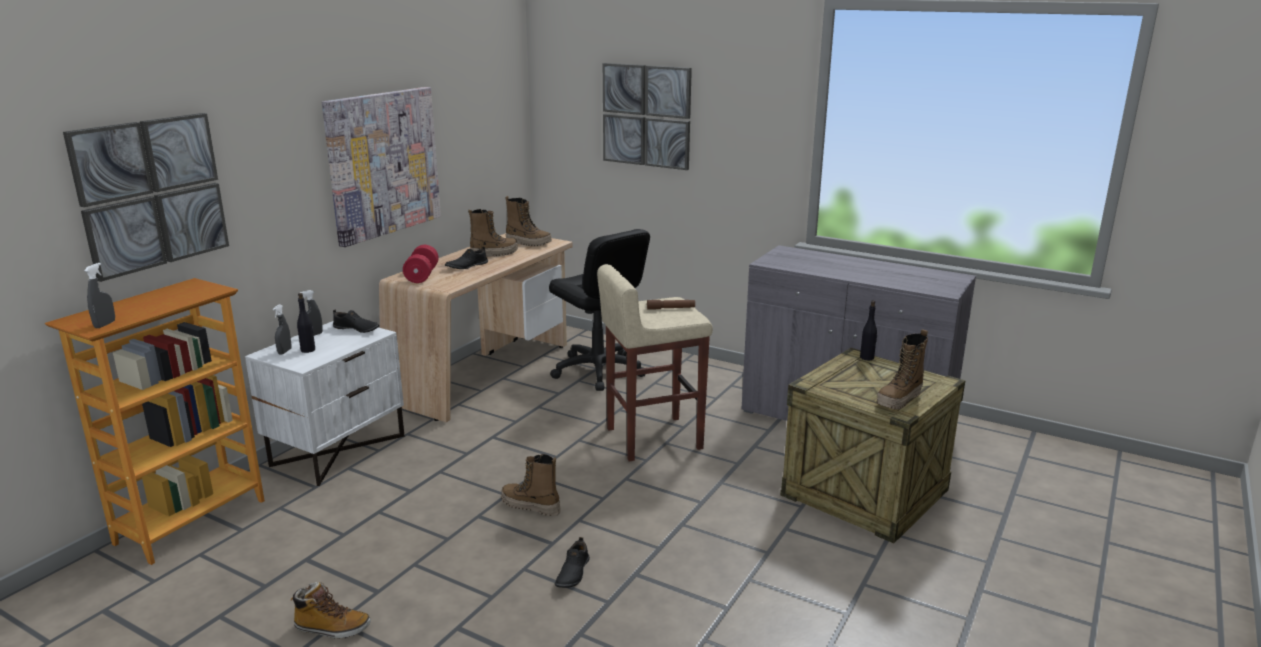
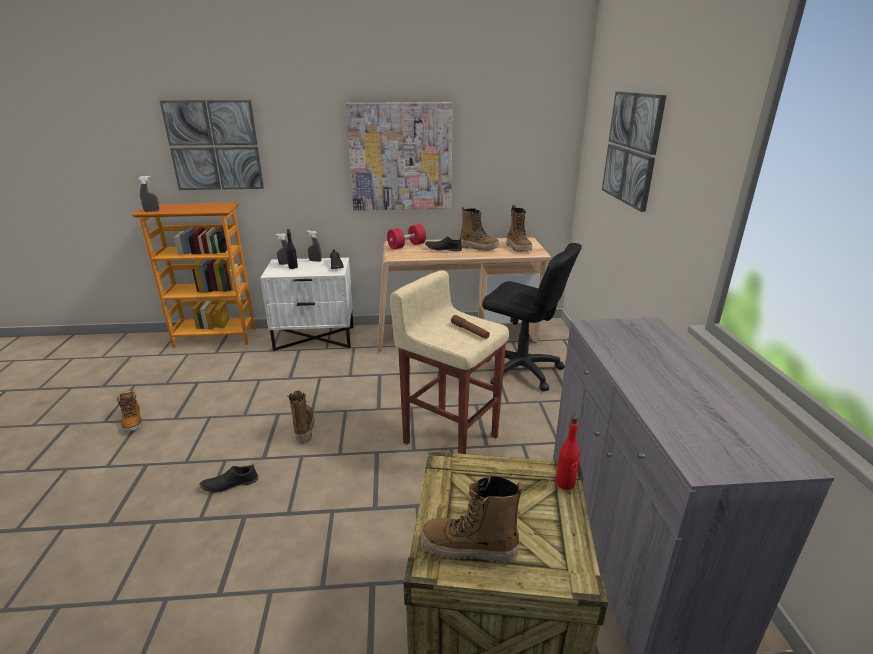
camera: 55 degrees right, 5 degrees up
black office chair [549,229,650,391] -> black office chair turned 75 degrees counterclockwise [482,243,582,391]
black bottle [860,301,877,360] -> red bottle [556,416,580,490]

